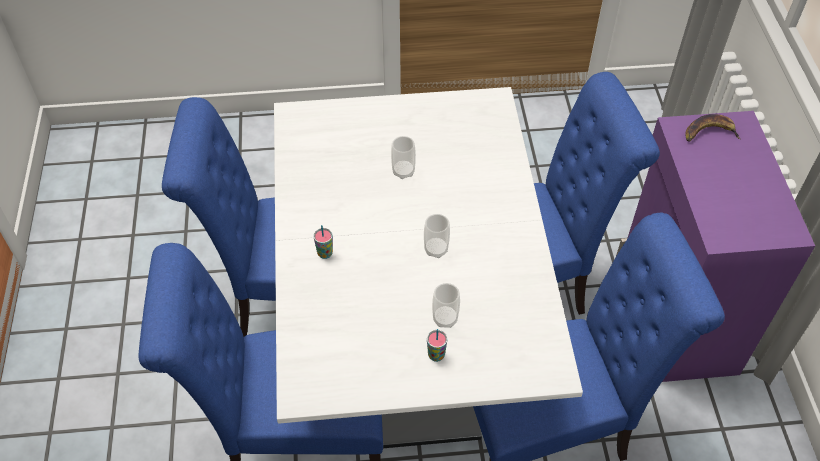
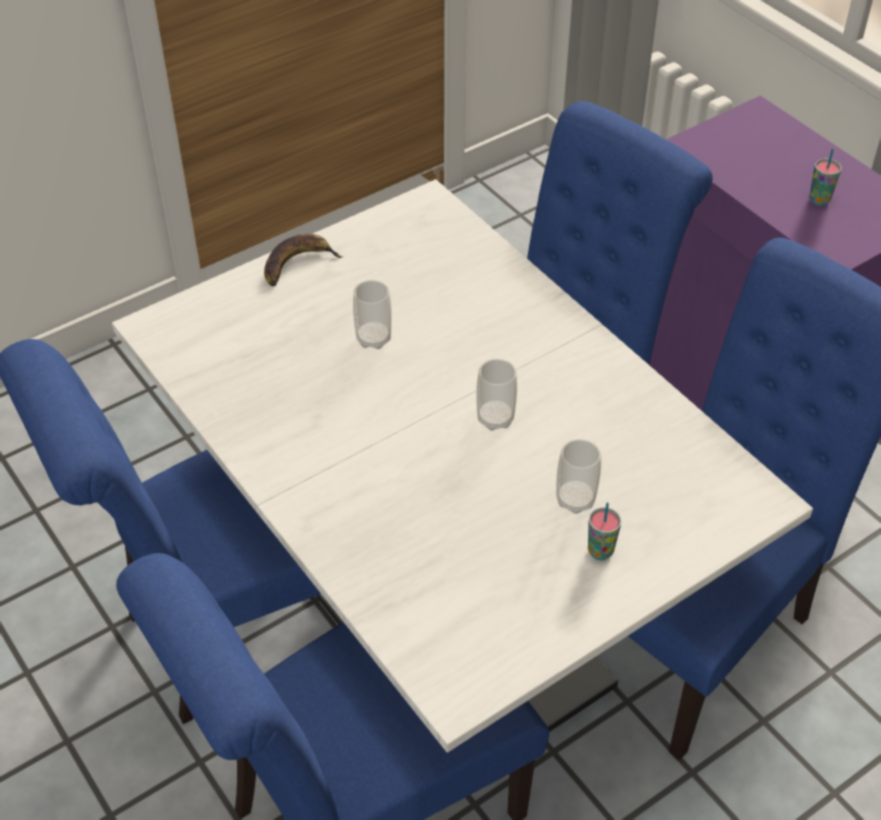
camera: 30 degrees left, 5 degrees down
cup [313,225,333,259] -> cup moved to [809,148,842,206]
banana [685,114,740,142] -> banana moved to [264,234,342,286]

